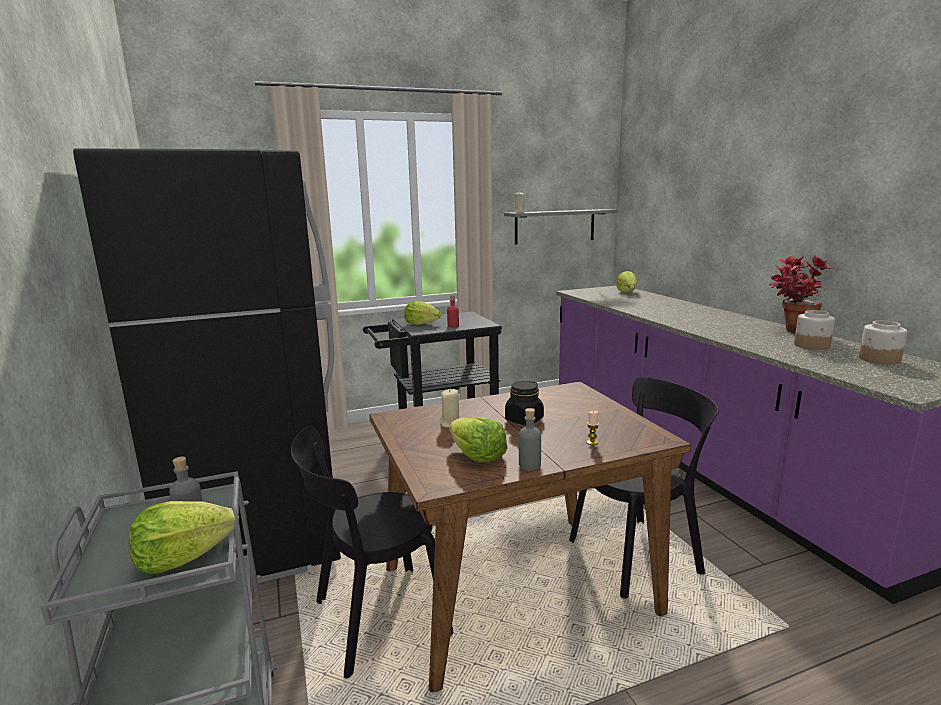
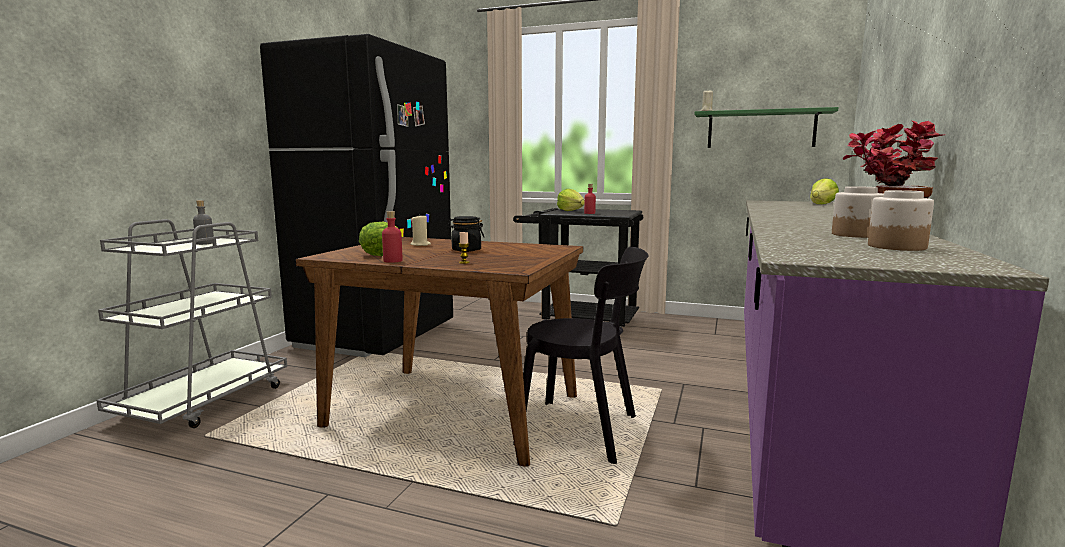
camera: 40 degrees right, 5 degrees down
lettuce [129,501,239,574] -> none
black chair [291,426,453,679] -> none
grey shelf [504,209,618,245] -> green shelf [694,107,839,148]
grey bottle [519,408,541,470] -> red bottle [382,211,402,263]

